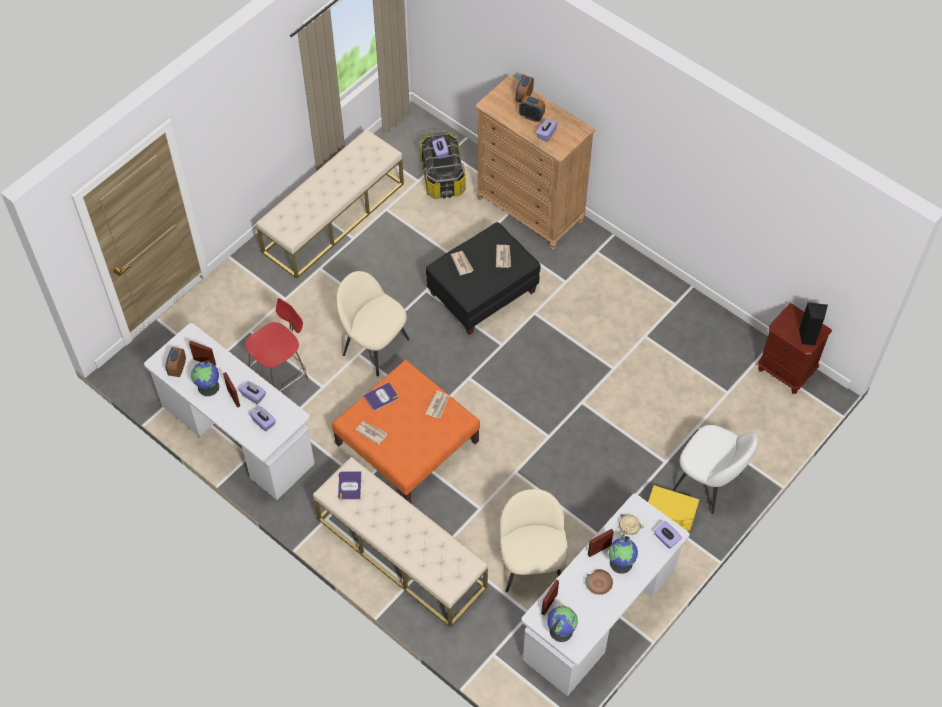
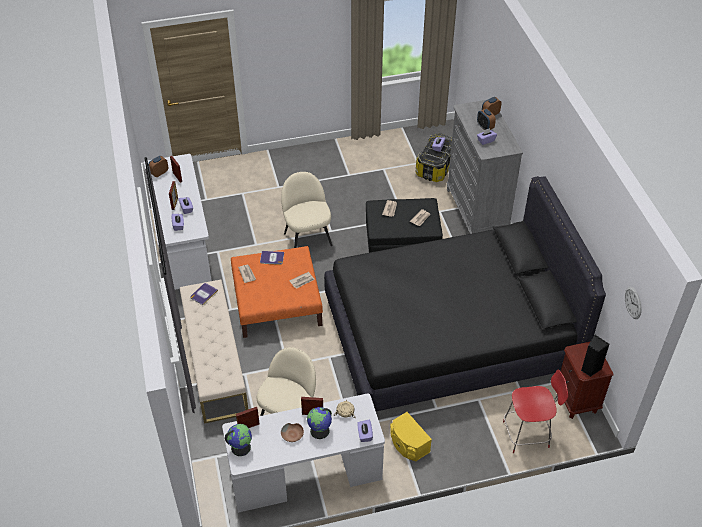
camera: 35 degrees right, 10 degrees down
globe [191,360,219,396] -> none
red stool [245,298,308,392] -> red stool moved to [503,369,568,453]
beige bench [256,129,404,279] -> none
brown dresser [476,75,596,250] -> grey dresser [447,100,523,234]
white chair [673,425,758,514] -> none
none -> black bed [324,176,606,411]
none -> wall clock [625,287,642,319]

